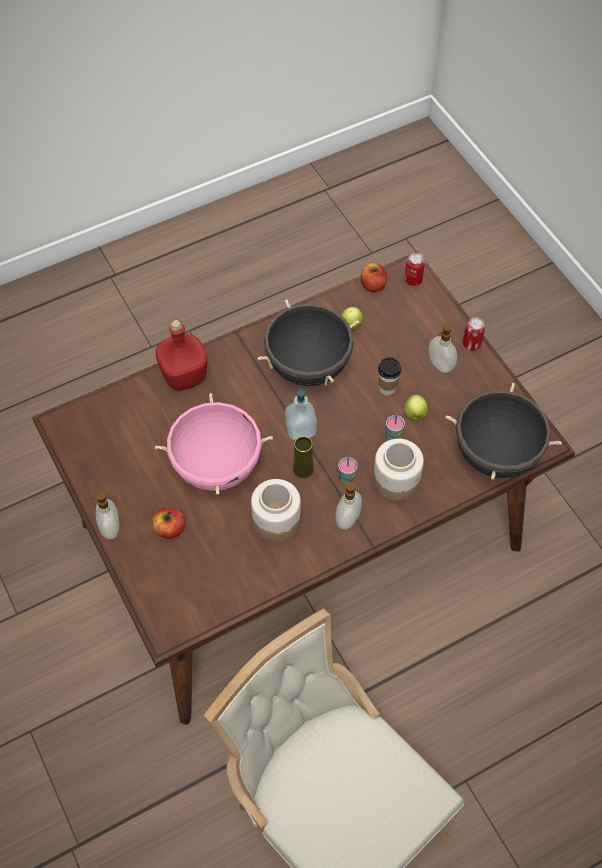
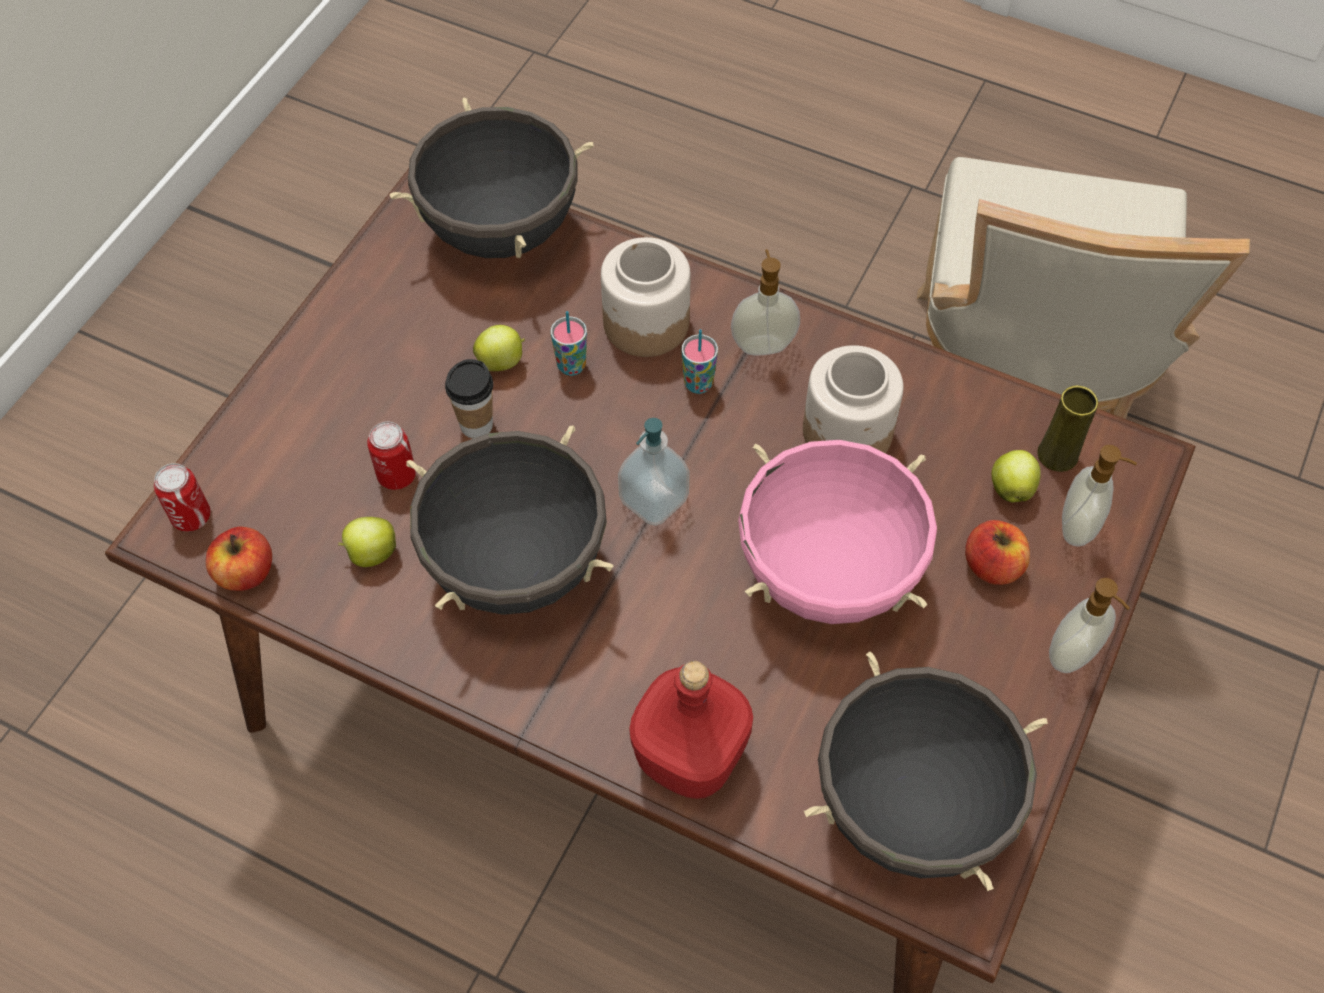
camera: 125 degrees left, 0 degrees up
yellow vase [293,436,314,478] -> yellow vase moved to [1037,385,1098,472]
soap dispenser [429,323,457,373] -> soap dispenser moved to [1062,445,1137,547]
can [463,317,485,350] -> can moved to [367,421,416,490]
none -> black cooking pot [804,651,1048,891]
none -> apple [991,450,1041,502]

